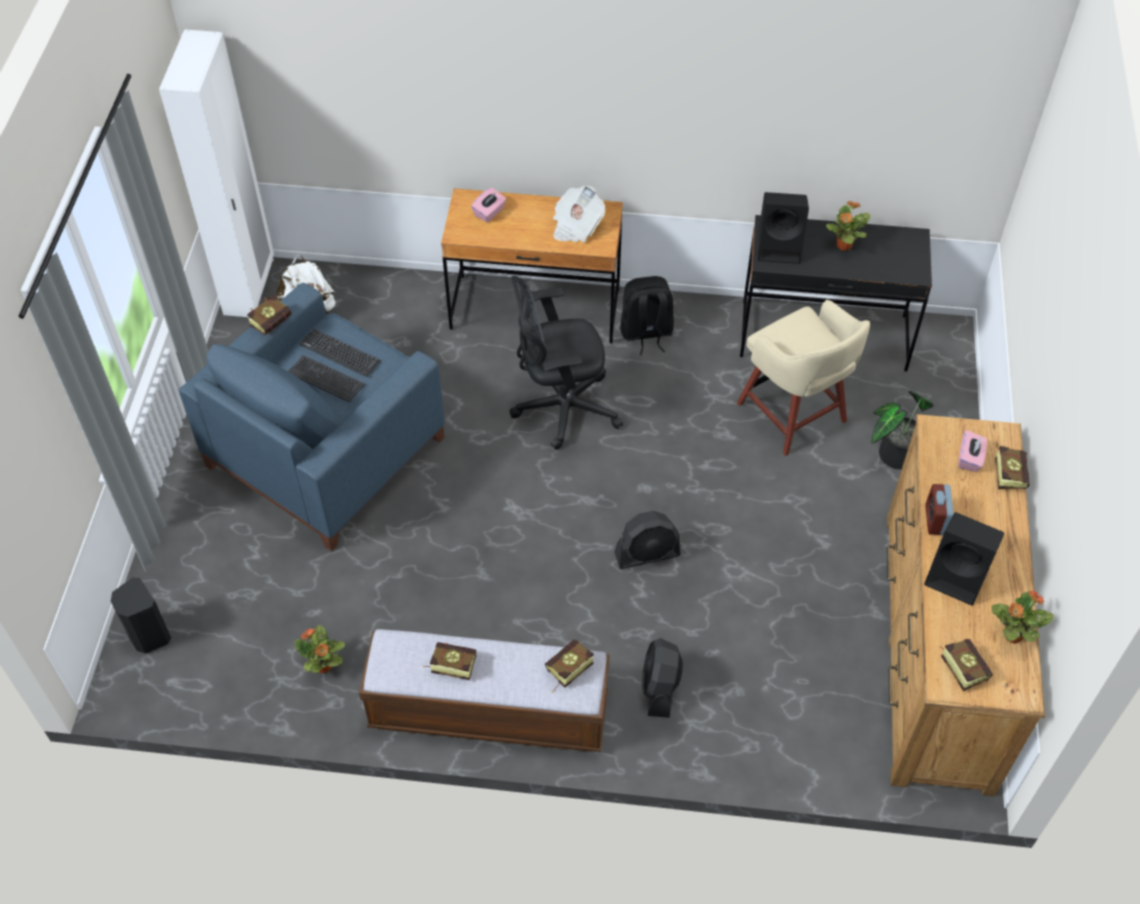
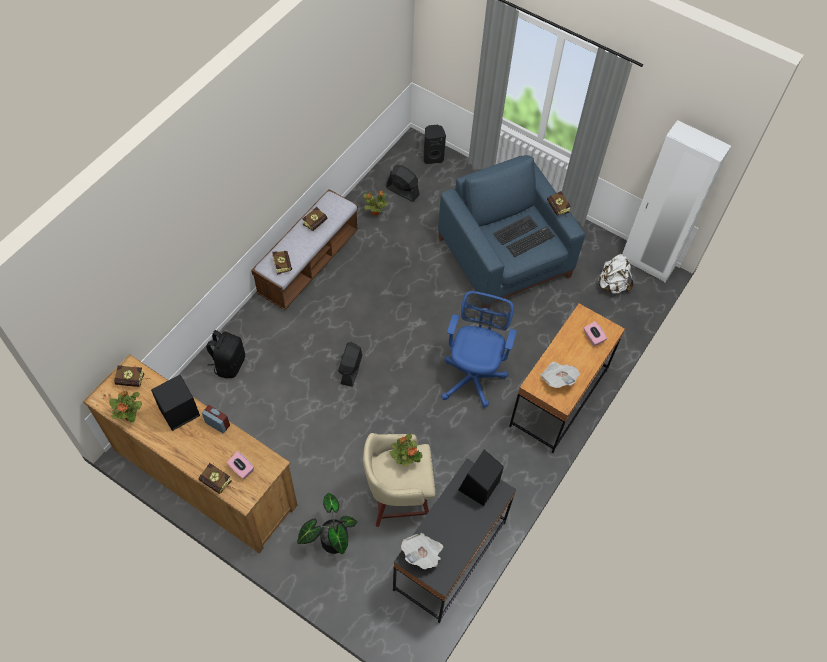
camera: 115 degrees right, 5 degrees up
black office chair [509,276,623,450] -> blue office chair [441,291,517,408]
black backpack [620,276,674,356] -> black backpack moved to [206,330,245,379]
black fan [642,638,683,718] -> black fan moved to [386,165,420,202]
potted plant [826,201,870,251] -> potted plant moved to [390,434,423,466]
none -> newspaper [401,533,443,569]

